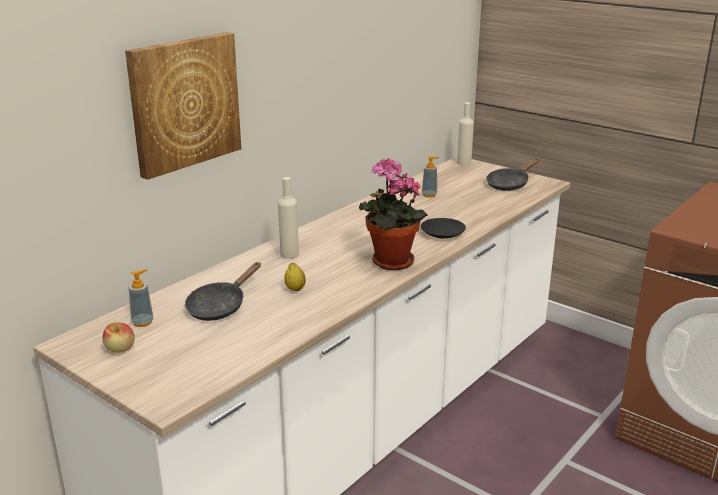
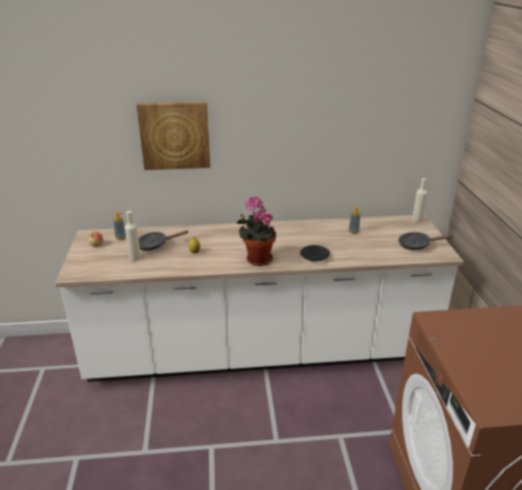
camera: 45 degrees right, 5 degrees up
beige bottle [278,177,299,259] -> beige bottle moved to [125,211,141,261]

